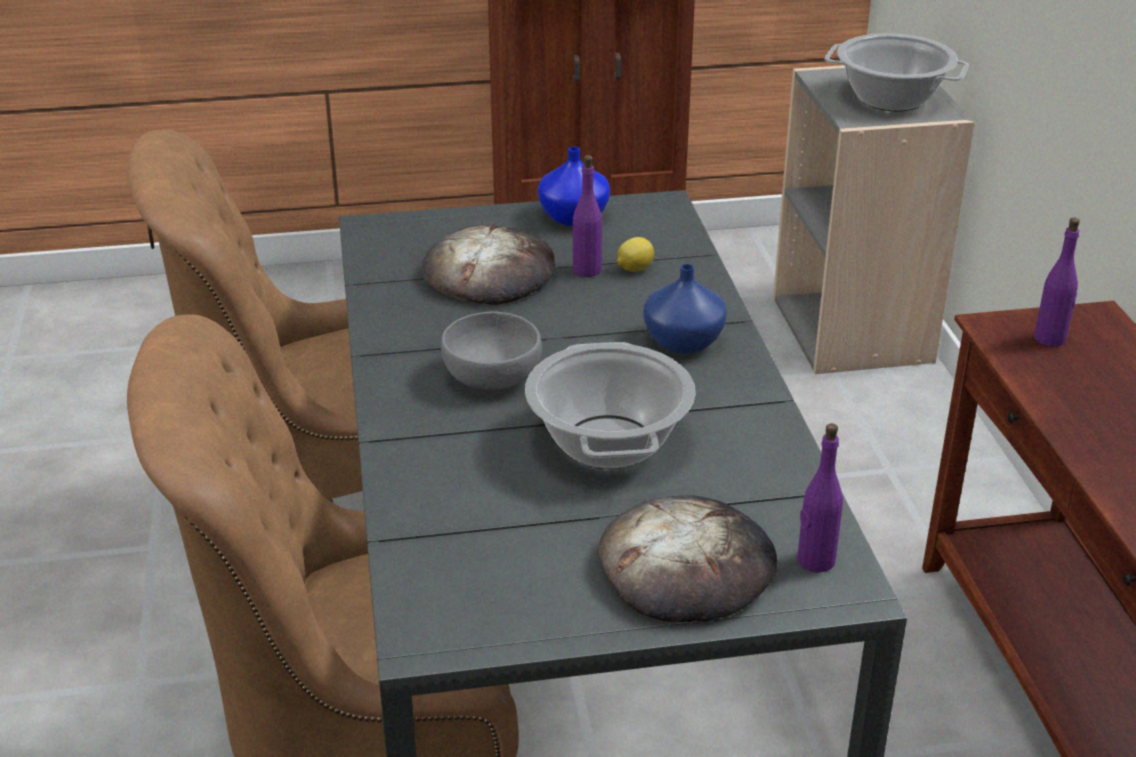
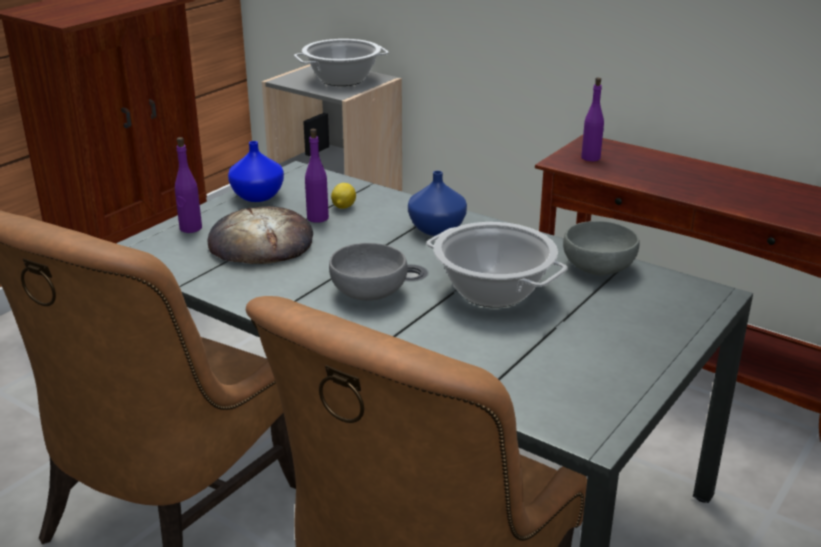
camera: 45 degrees left, 5 degrees down
bread [599,495,777,622] -> none
purple bottle [797,423,843,573] -> purple bottle moved to [175,137,202,233]
none -> grey bowl [563,221,640,276]

